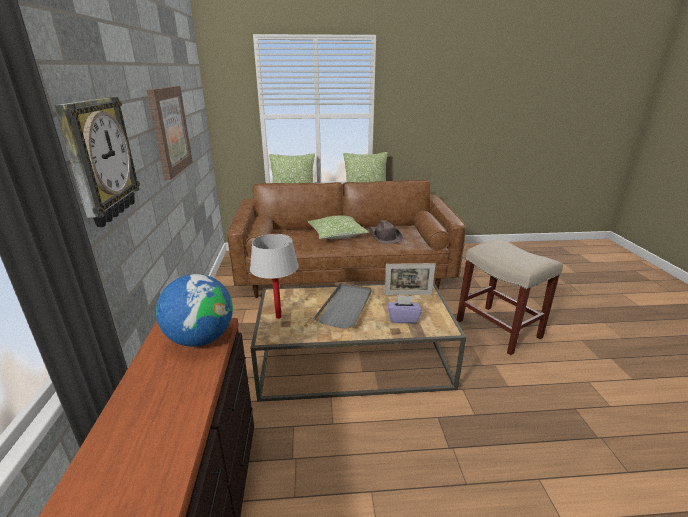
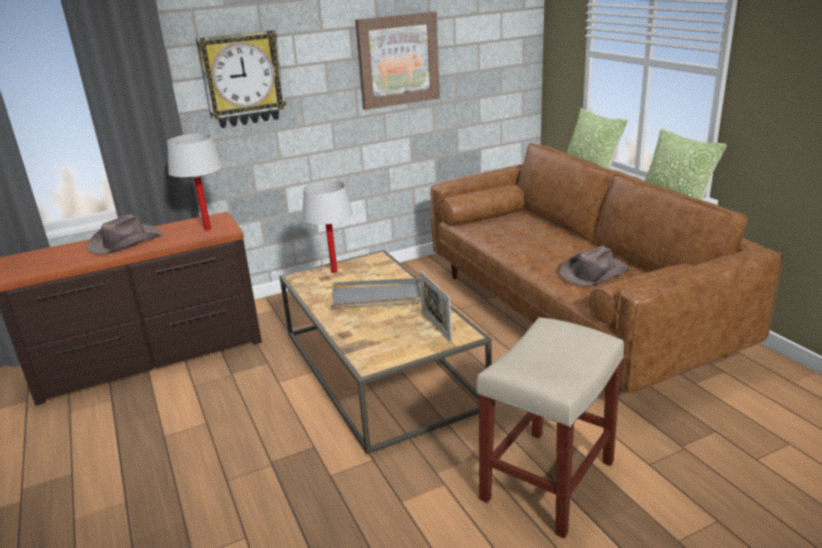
camera: 70 degrees right, 0 degrees up
globe [156,274,233,347] -> white table lamp [167,133,223,231]
pillow [308,216,369,239] -> none
purple tissue box [388,296,422,324] -> none
none -> brown hat [87,214,163,254]

